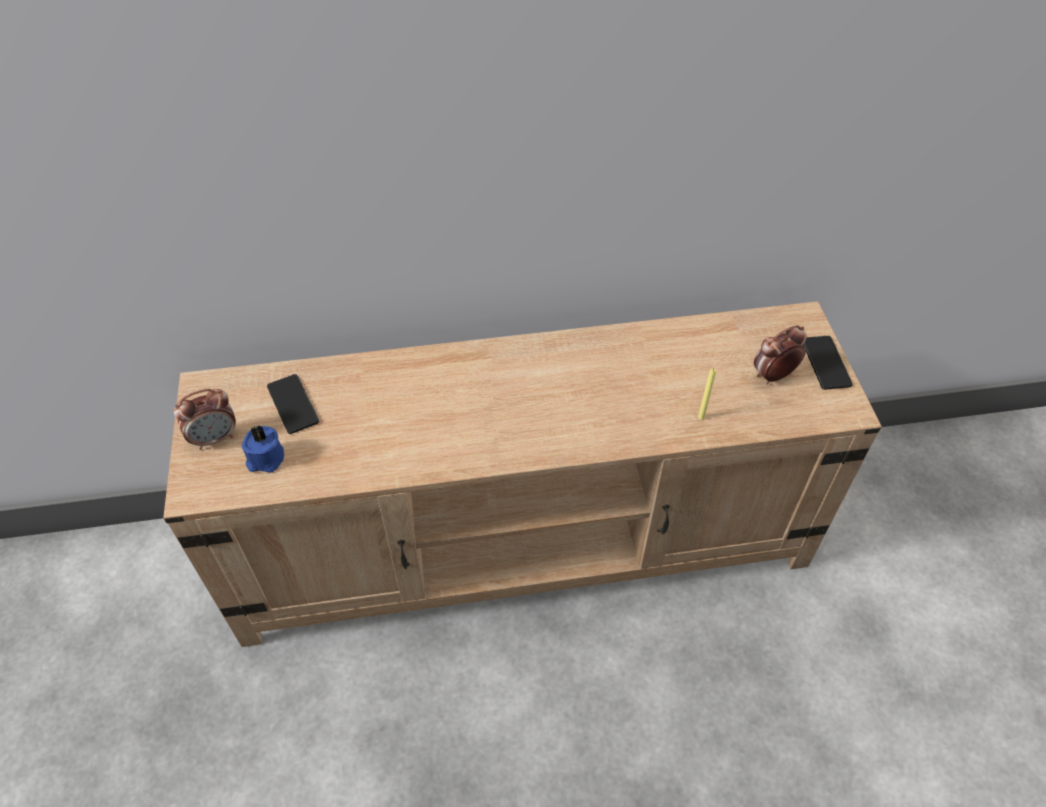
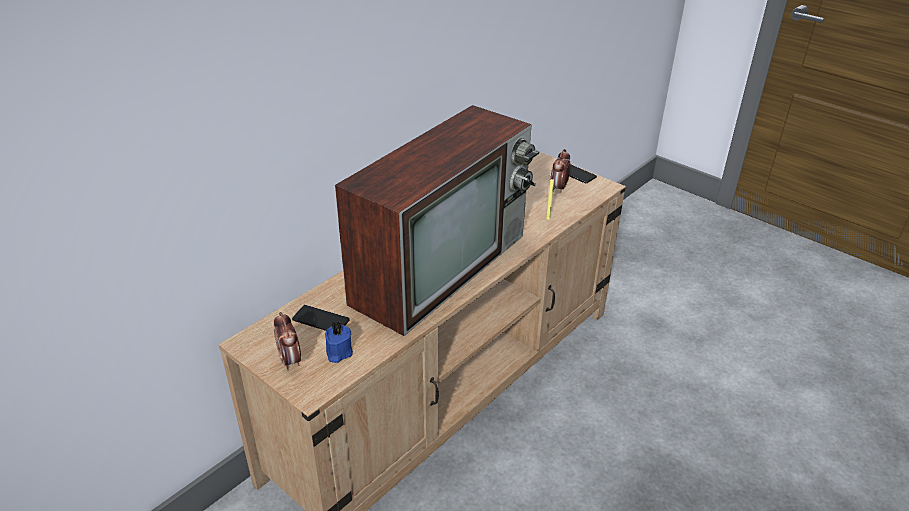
camera: 40 degrees left, 15 degrees down
alarm clock [174,389,236,450] -> alarm clock turned 135 degrees clockwise [274,312,301,370]
none -> television [335,105,539,336]

